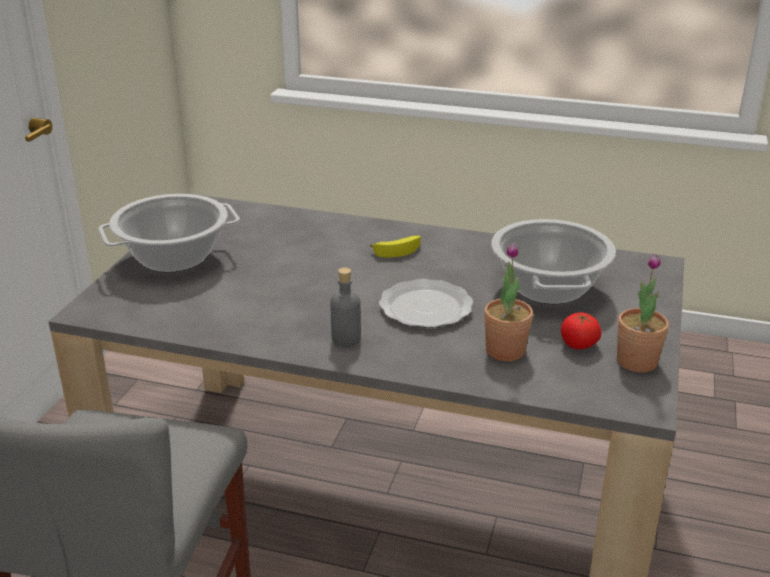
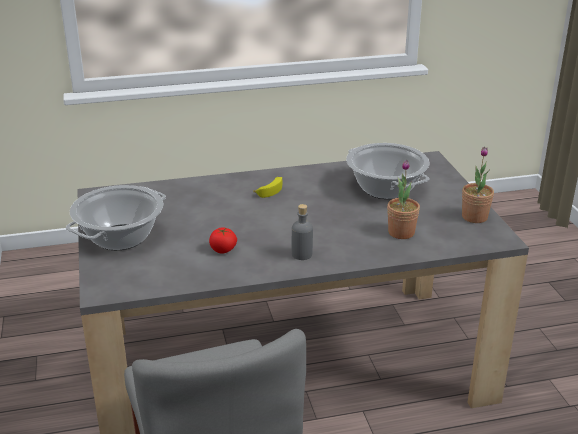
camera: 30 degrees left, 0 degrees up
plate [379,279,473,328] -> none
tomato [561,312,601,349] -> tomato moved to [209,228,237,254]

